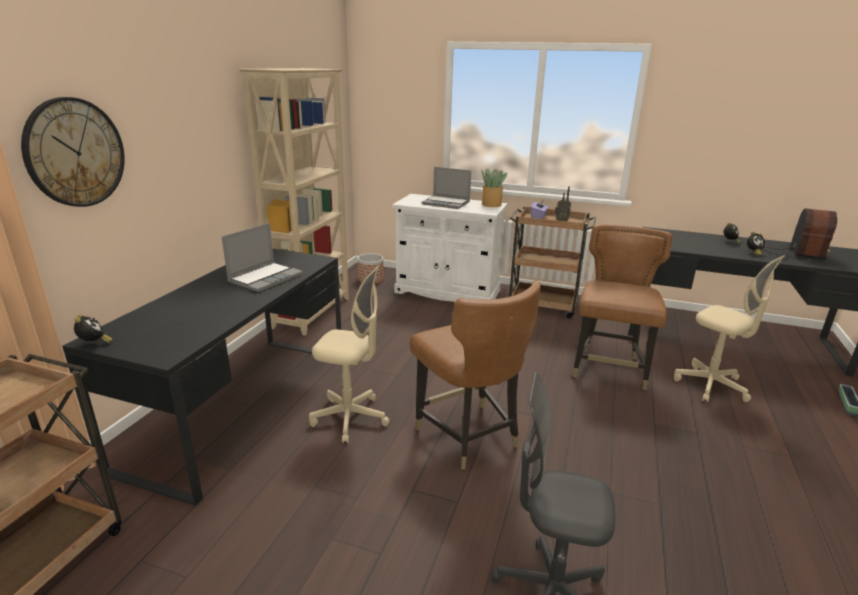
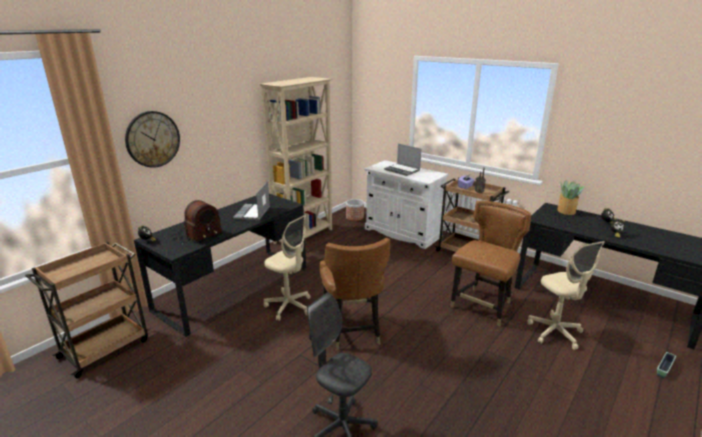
camera: 20 degrees right, 0 degrees up
laptop [222,223,303,292] -> laptop turned 135 degrees clockwise [233,181,270,221]
potted plant [482,169,507,207] -> potted plant moved to [557,180,585,215]
radio [763,208,837,262] -> radio moved to [170,200,223,244]

